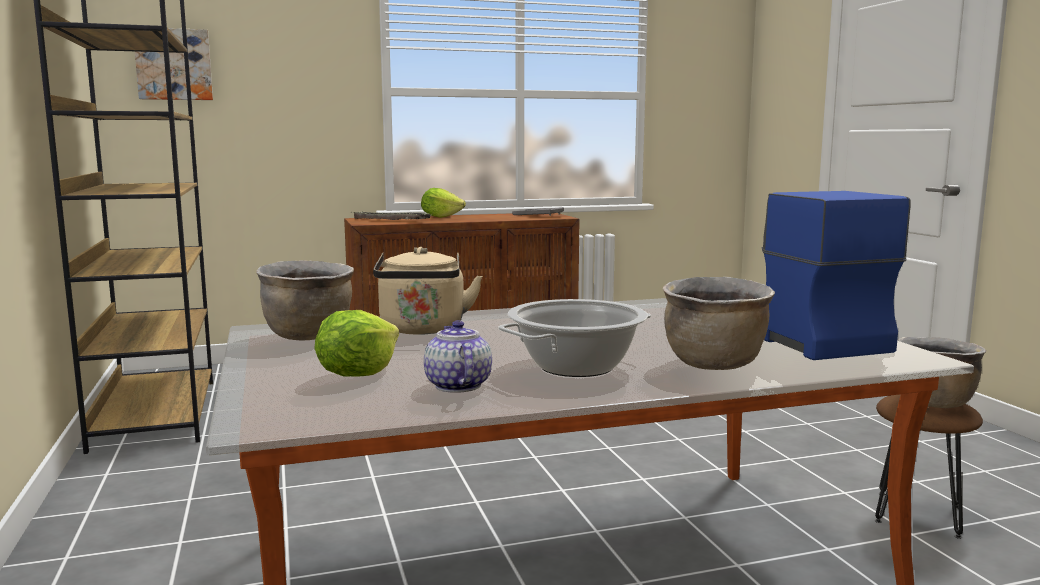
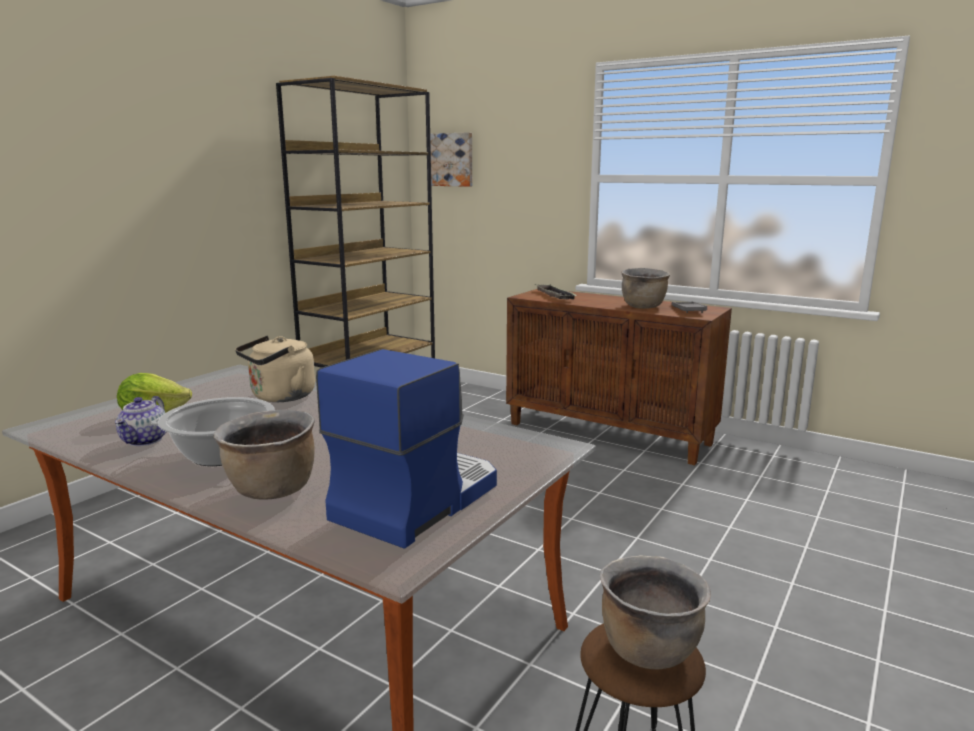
camera: 50 degrees right, 5 degrees up
brown cooking pot [256,260,354,340] -> brown cooking pot moved to [621,268,670,309]
lettuce [421,188,466,218] -> none
teapot [424,320,492,393] -> teapot turned 150 degrees clockwise [115,396,166,446]

